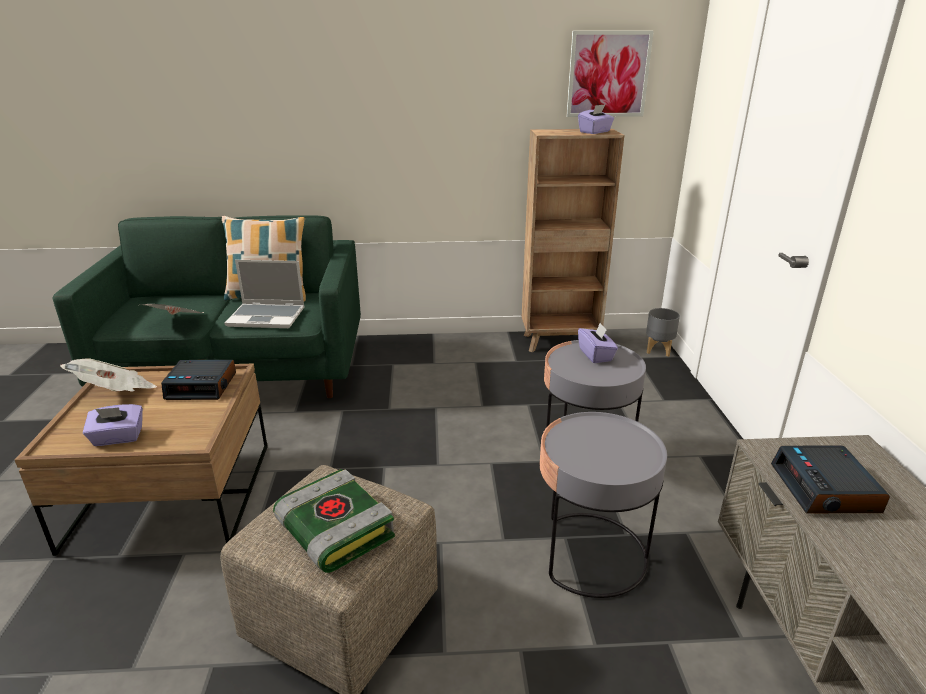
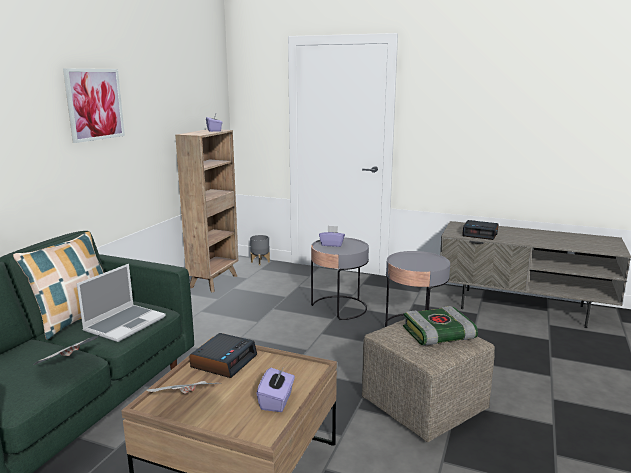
camera: 65 degrees left, 10 degrees down
picture [566,31,654,117] -> picture moved to [63,69,125,143]

